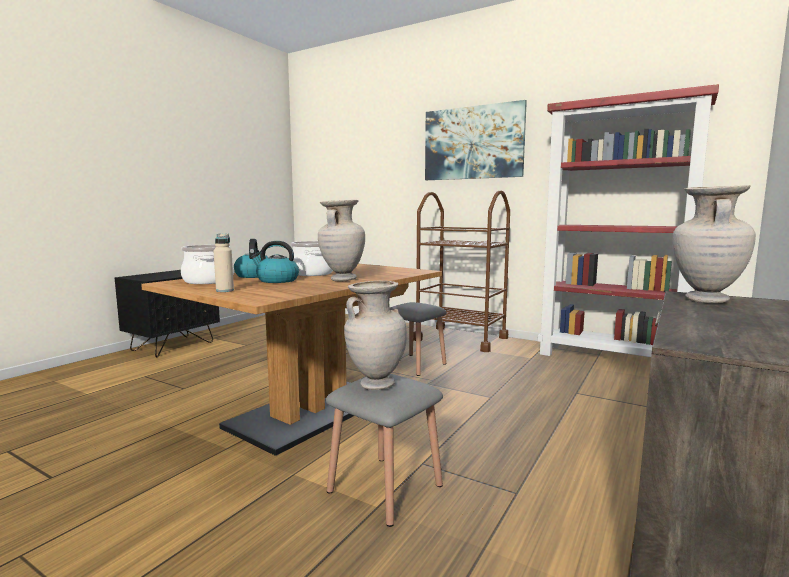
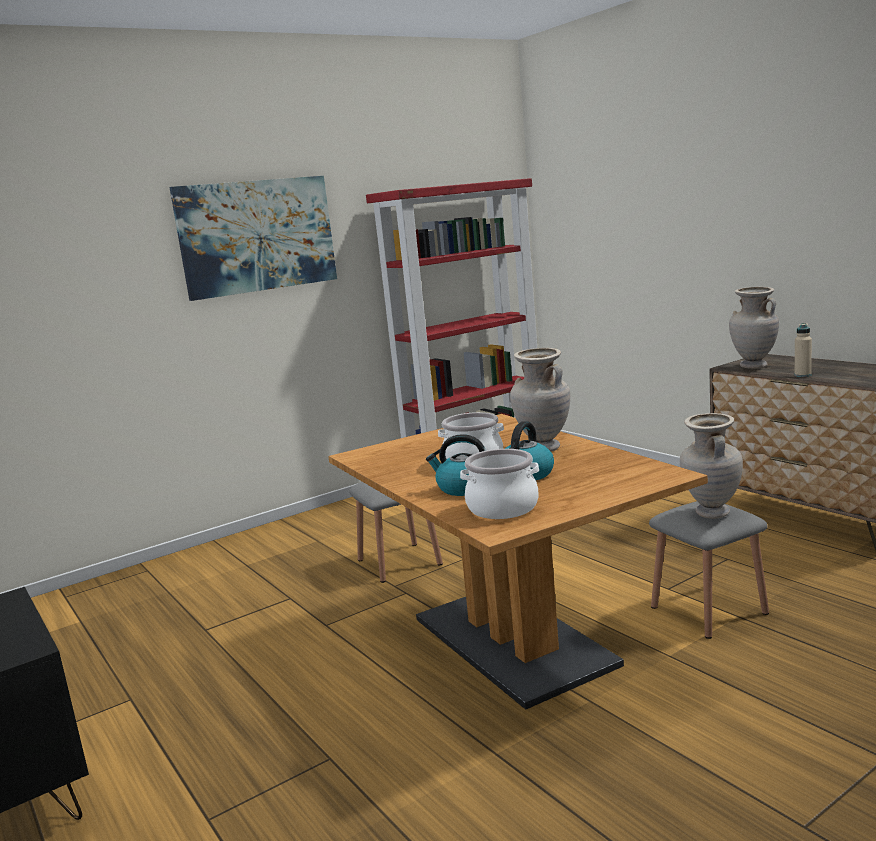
camera: 65 degrees left, 5 degrees up
beige bottle [214,234,234,292] -> beige bottle moved to [795,323,812,377]
brown cart [413,190,510,352] -> none

